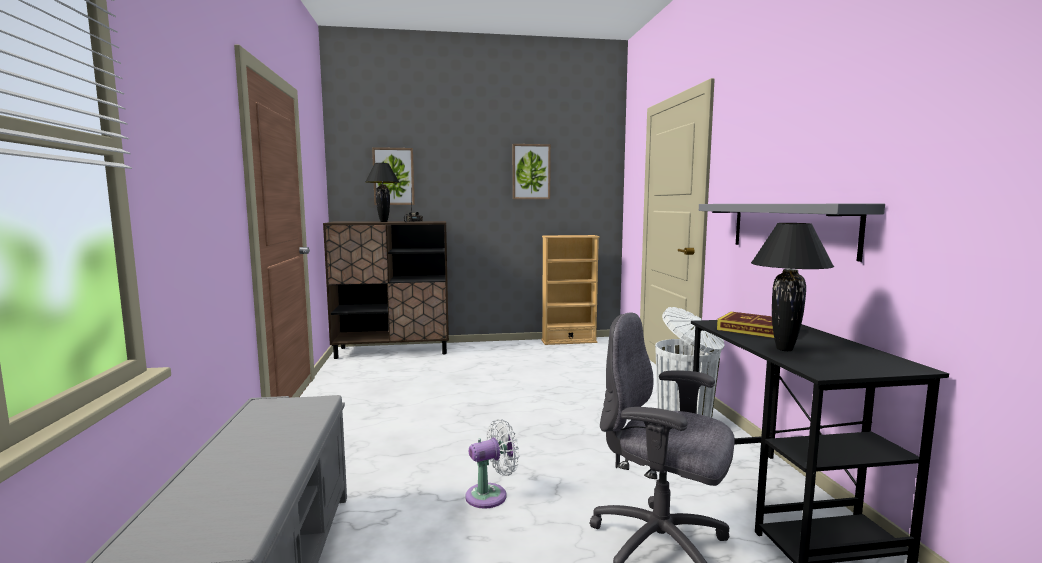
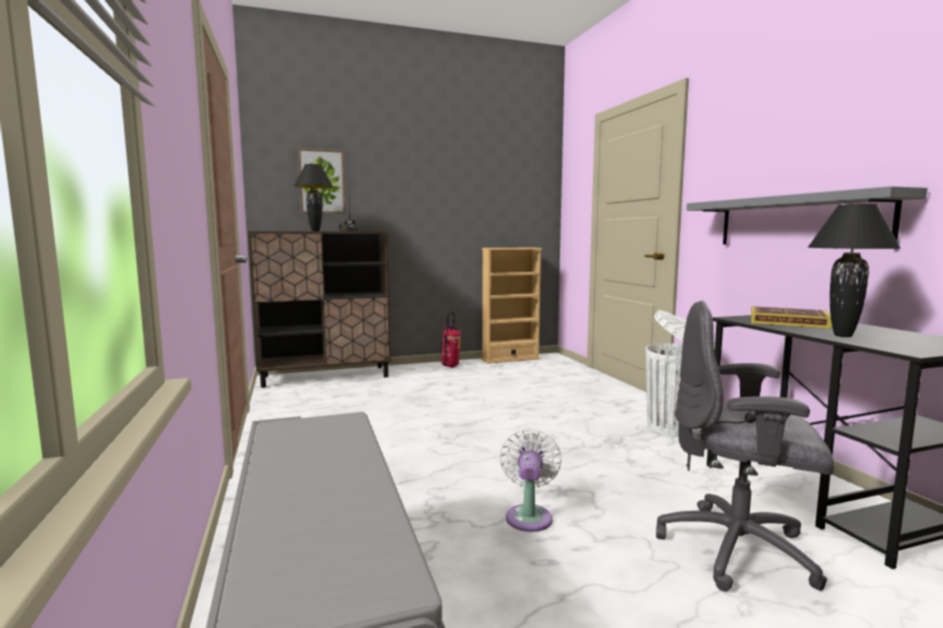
camera: 10 degrees left, 0 degrees up
white fan [465,419,519,509] -> white fan turned 45 degrees counterclockwise [500,429,562,532]
picture [513,144,551,199] -> none
none -> fire extinguisher [441,311,462,368]

